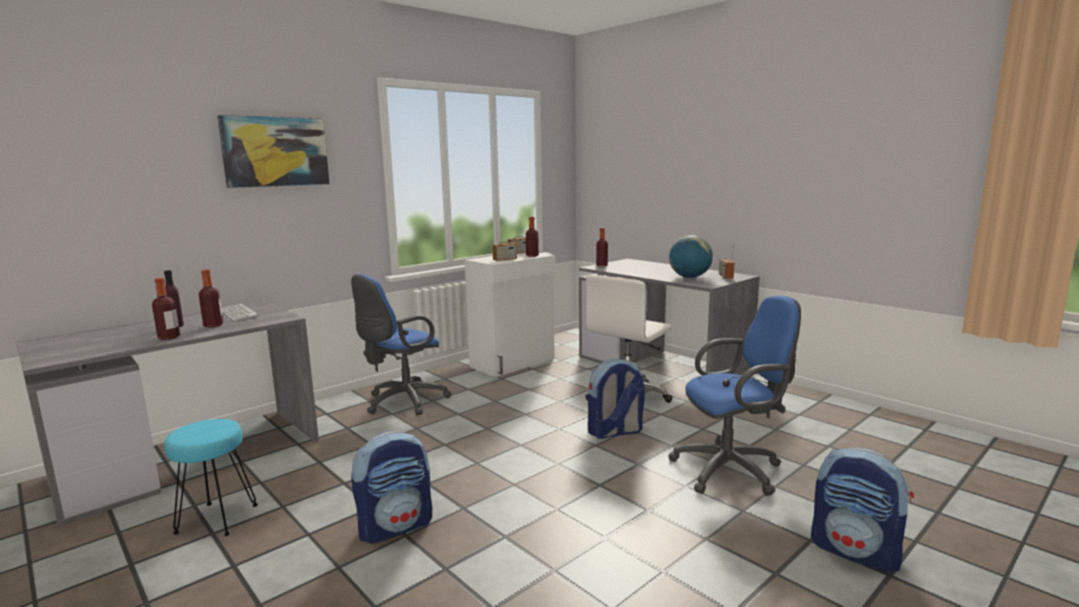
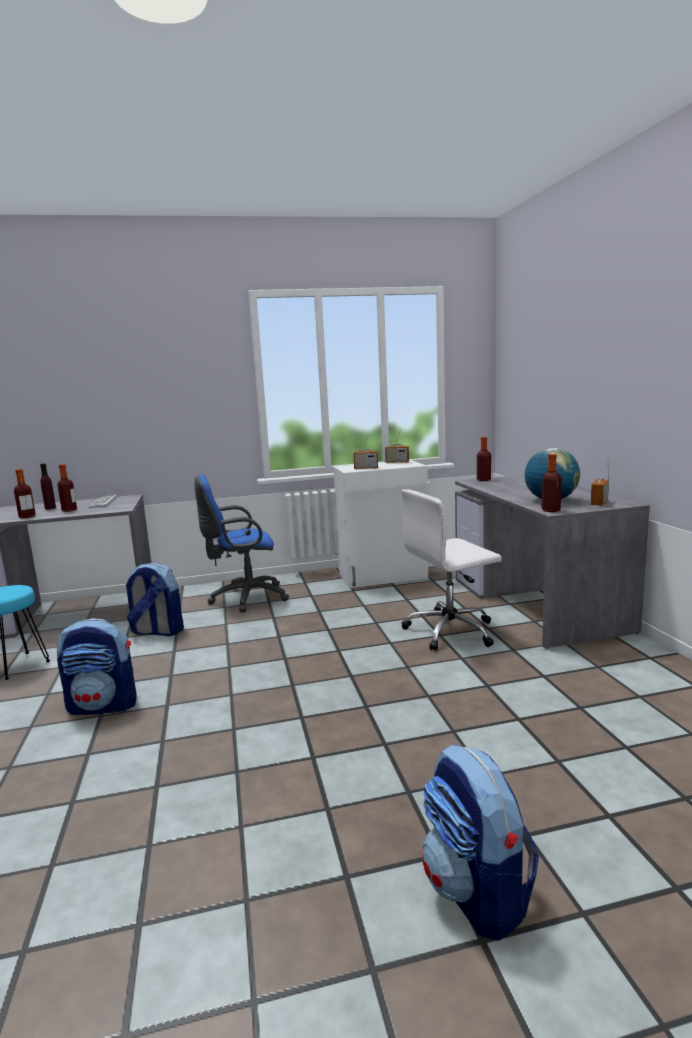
camera: 30 degrees right, 0 degrees up
picture [217,115,330,188] -> none
bottle [526,217,539,257] -> bottle moved to [542,454,562,512]
backpack [588,359,645,439] -> backpack moved to [126,563,184,636]
blue office chair [668,296,801,496] -> none

